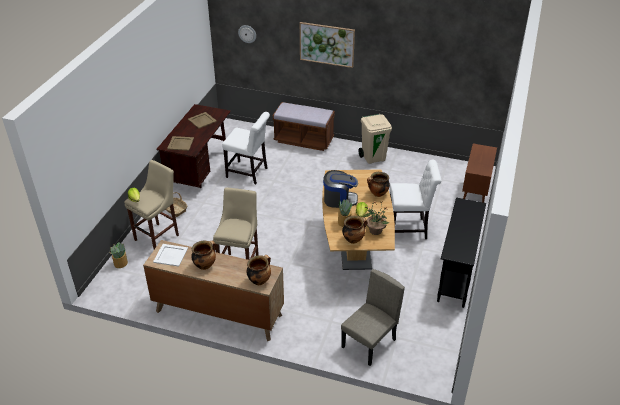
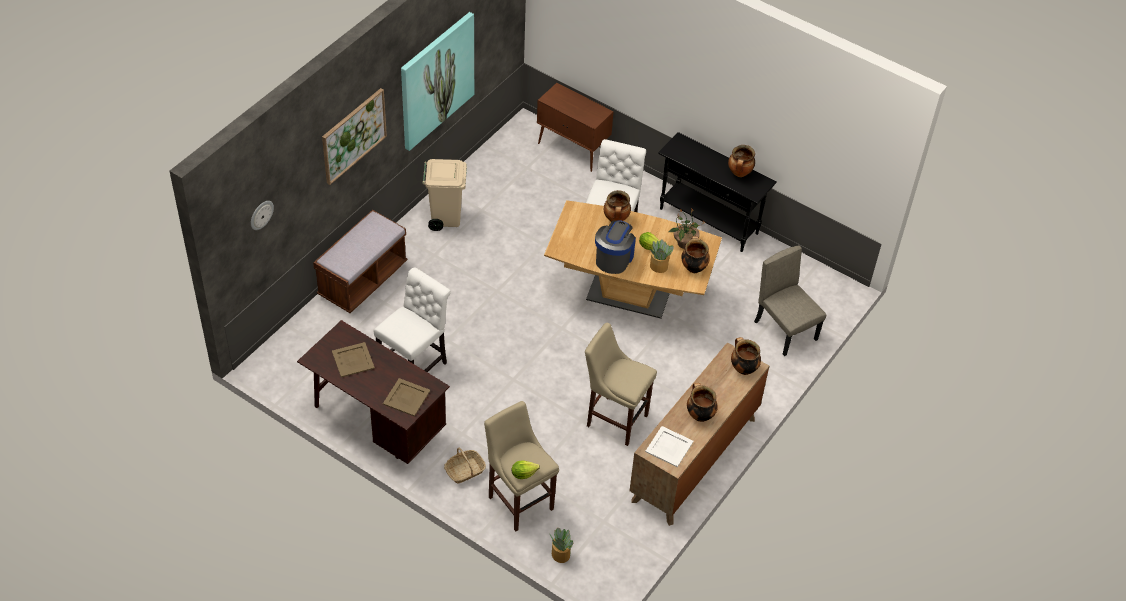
camera: 75 degrees left, 10 degrees up
none -> picture [401,12,474,151]
none -> cooking pot [728,145,755,177]

